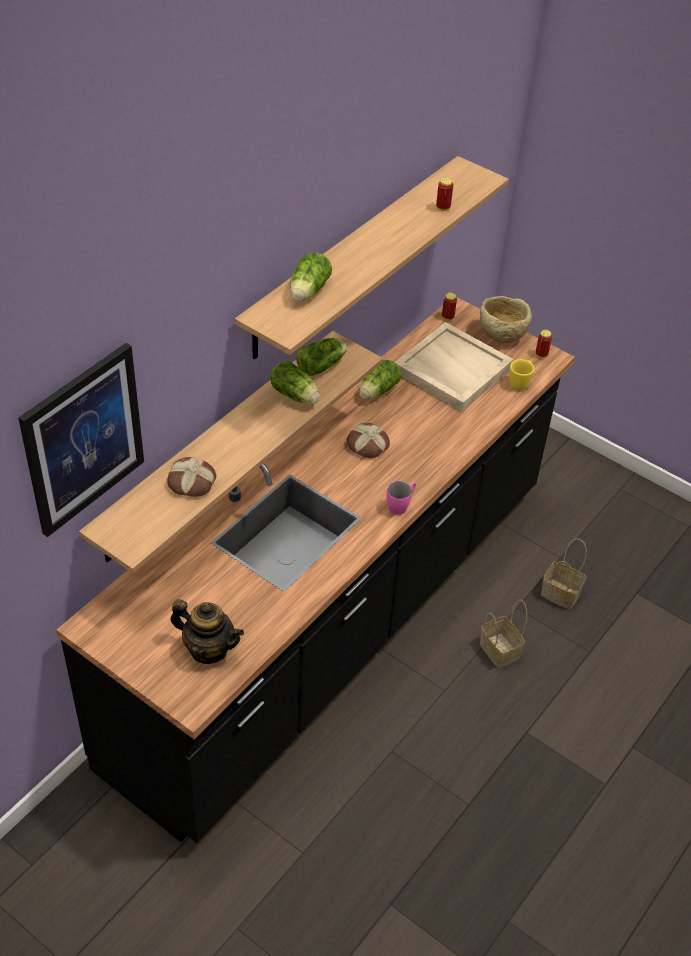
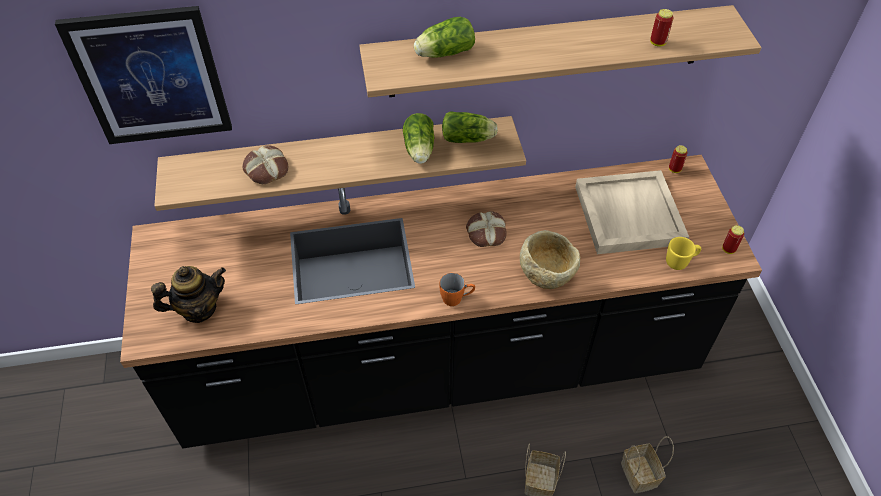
camera: 45 degrees right, 5 degrees up
teapot [170,599,244,664] -> teapot turned 90 degrees counterclockwise [151,266,226,323]
lettuce [359,360,402,399] -> none
pink mug [387,481,416,515] -> orange mug [440,273,475,306]
beige bowl [480,296,532,343] -> beige bowl moved to [520,230,580,289]

